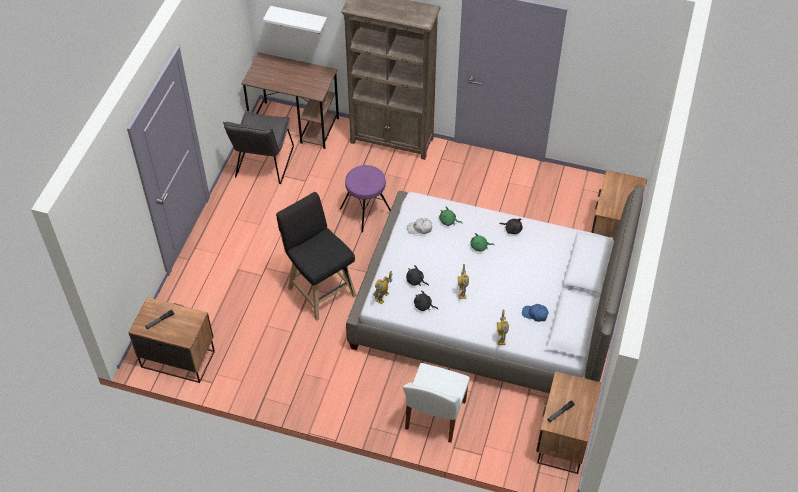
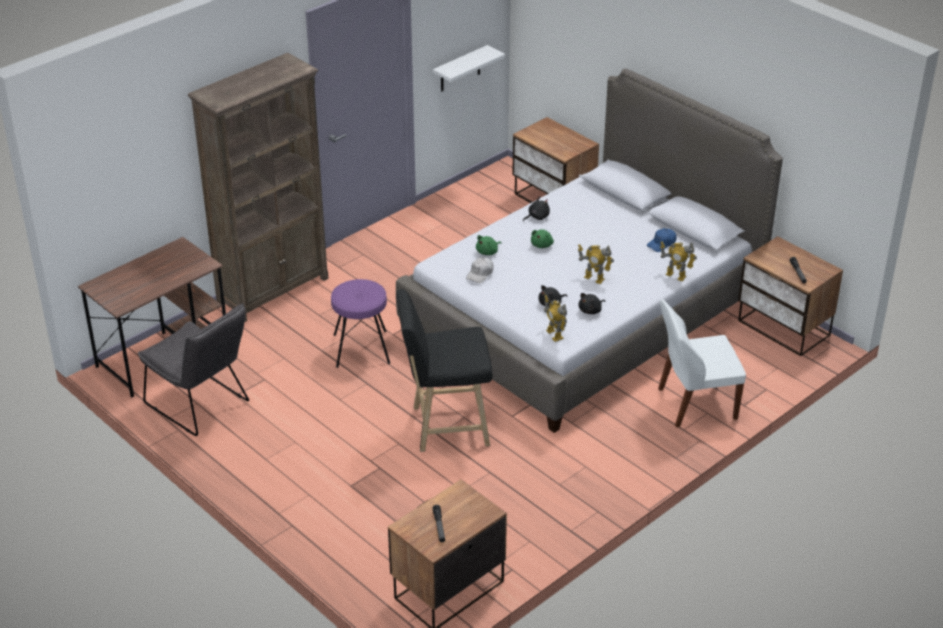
camera: 60 degrees left, 15 degrees down
white shelf [263,6,327,34] -> white shelf moved to [433,45,505,92]
white chair [403,363,470,443] -> white chair turned 120 degrees clockwise [658,299,746,427]

